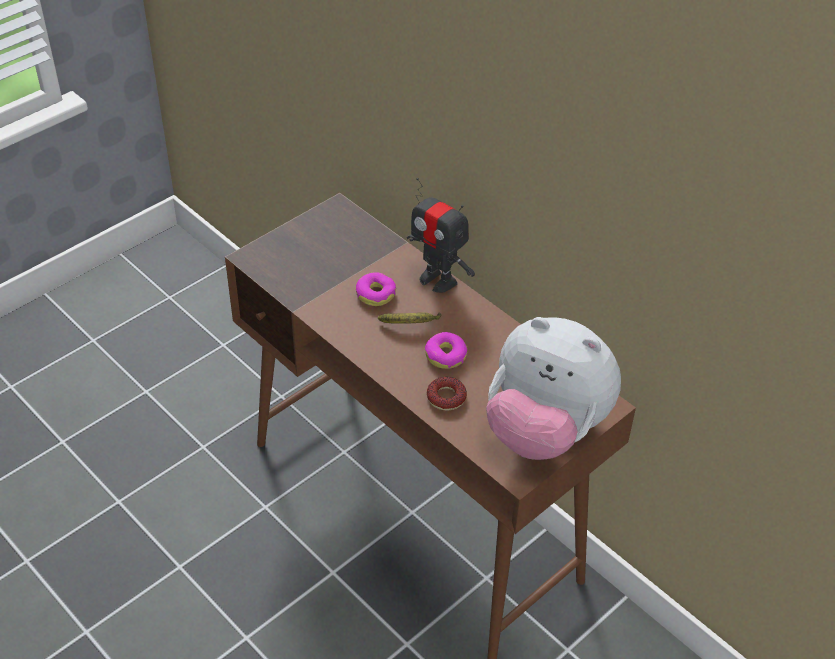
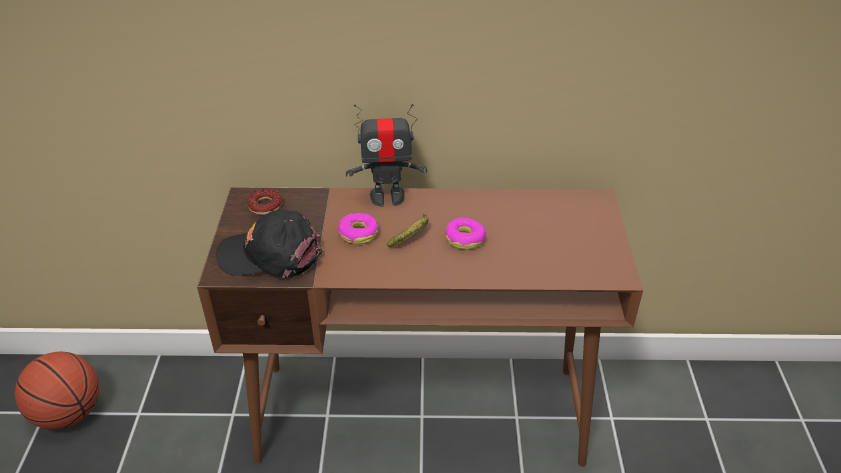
camera: 45 degrees left, 5 degrees down
donut [427,377,467,411] -> donut moved to [247,188,282,215]
plush toy [486,317,621,460] -> none
none -> basketball [15,352,99,430]
none -> black cap [217,210,322,278]

